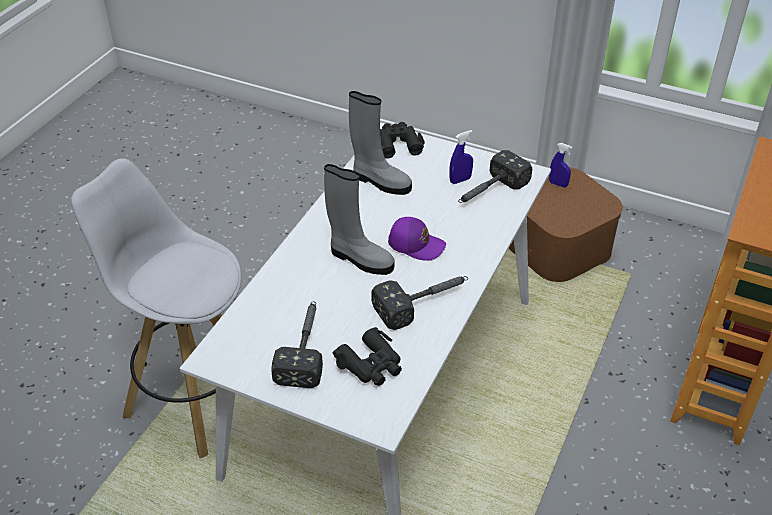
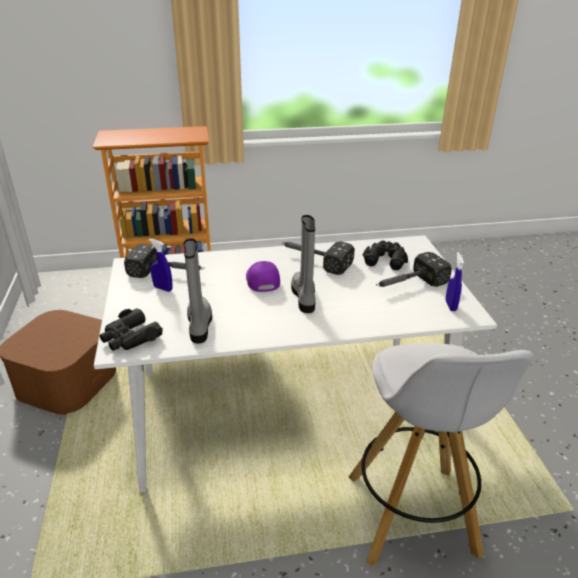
camera: 125 degrees left, 10 degrees down
blue spray bottle [549,143,572,188] -> blue spray bottle moved to [445,252,464,311]

